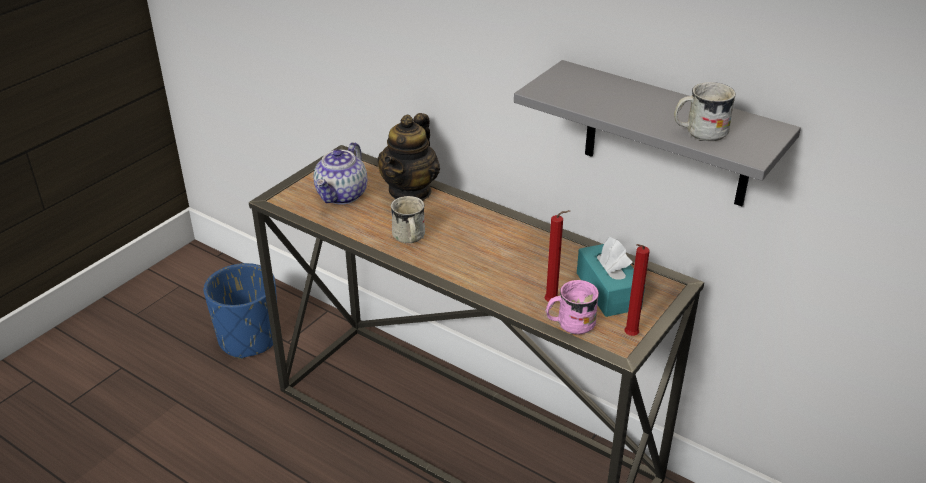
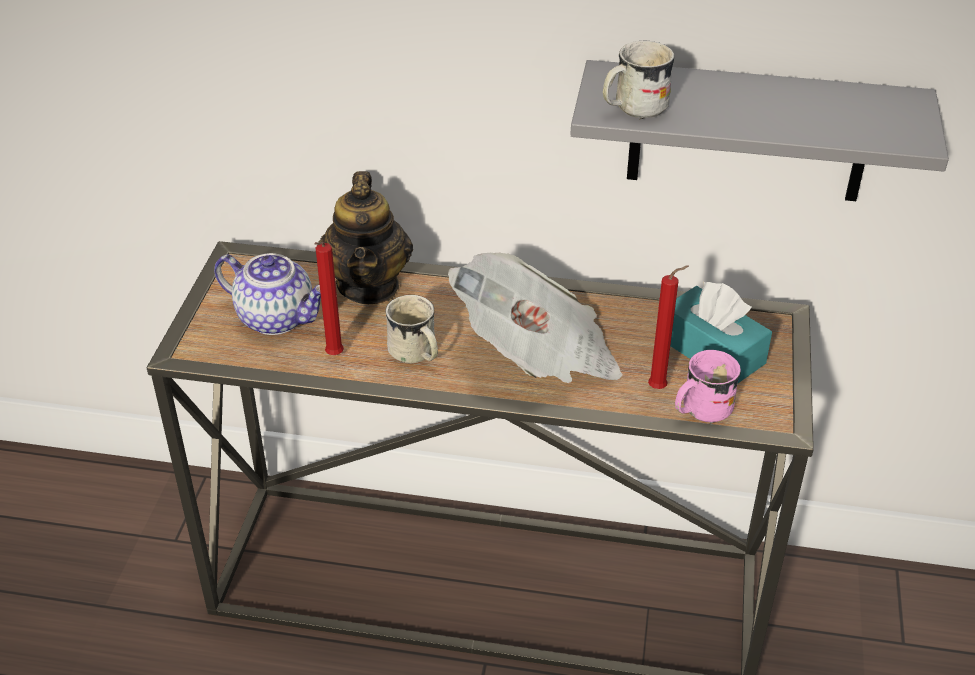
camera: 25 degrees left, 5 degrees up
blue planter [204,263,277,359] -> none
teapot [314,142,367,205] -> teapot turned 60 degrees counterclockwise [214,253,321,335]
red candle [624,244,650,336] -> red candle moved to [314,242,344,355]
white mug [674,82,736,141] -> white mug moved to [603,41,674,119]
none -> newspaper [448,252,623,383]

